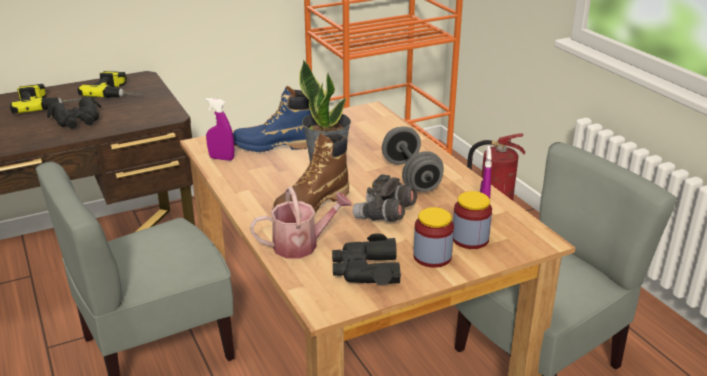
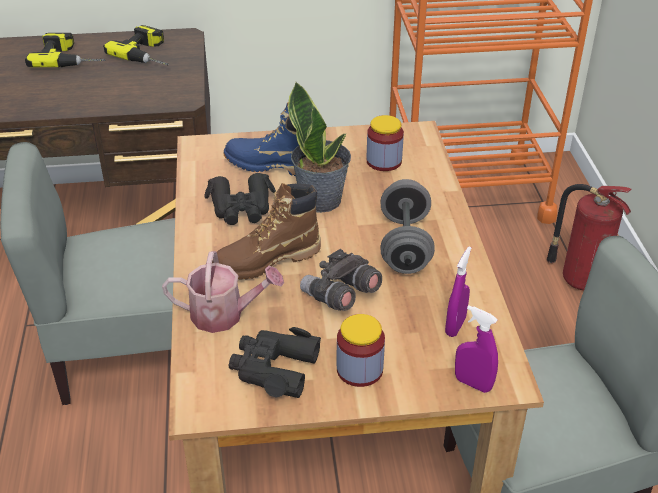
camera: 20 degrees right, 10 degrees up
black binoculars [47,97,101,129] -> black binoculars moved to [204,173,276,225]
purple spray bottle [206,98,234,161] -> purple spray bottle moved to [455,305,498,393]
jar [453,191,492,249] -> jar moved to [367,115,404,171]

